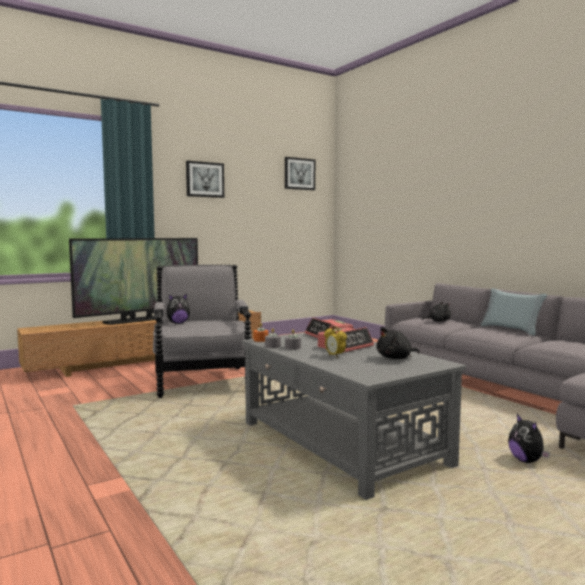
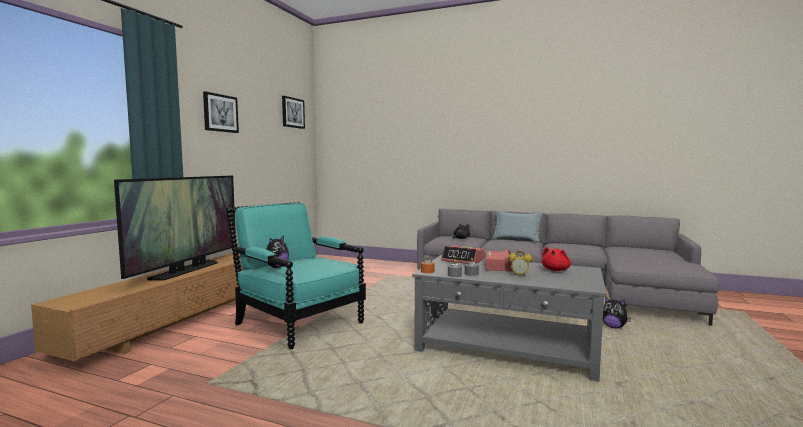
camera: 35 degrees left, 0 degrees up
grey armchair [153,264,252,398] -> turquoise armchair [226,202,366,349]
black plush toy [376,327,420,359] -> red plush toy [542,247,571,271]

